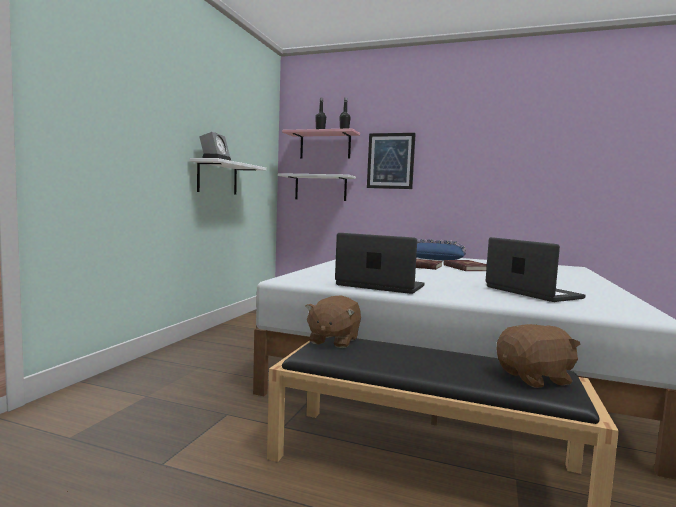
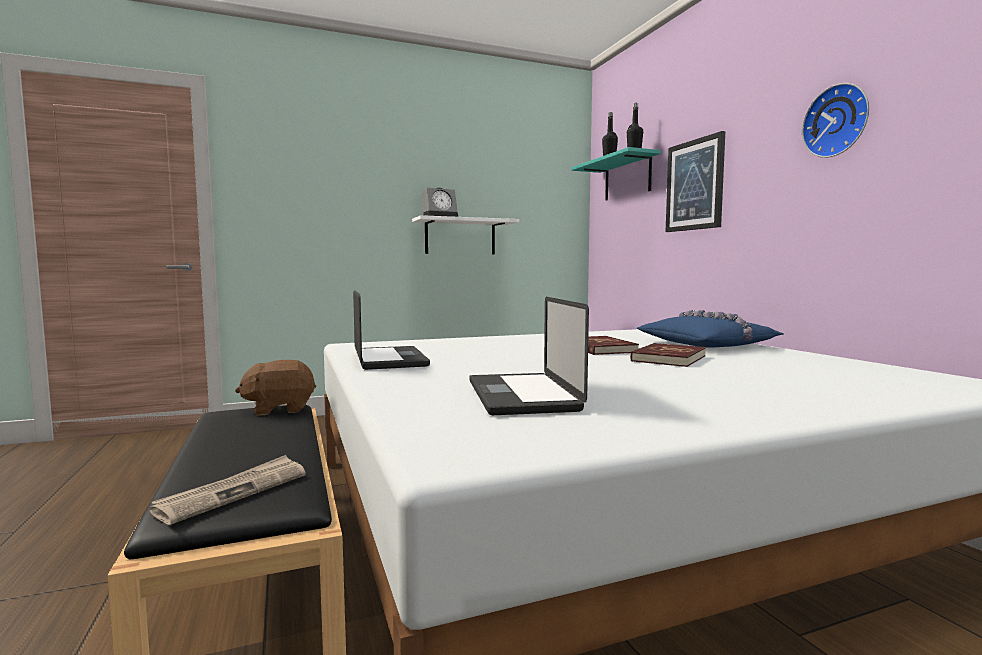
camera: 50 degrees right, 0 degrees up
white shelf [278,173,356,201] -> none
pink shelf [282,128,360,159] -> turquoise shelf [572,147,661,201]
laptop [486,237,586,302] -> laptop turned 150 degrees clockwise [469,297,589,415]
brown plush toy [497,324,581,388] -> newspaper [149,455,306,525]
none -> wall clock [802,83,869,158]

